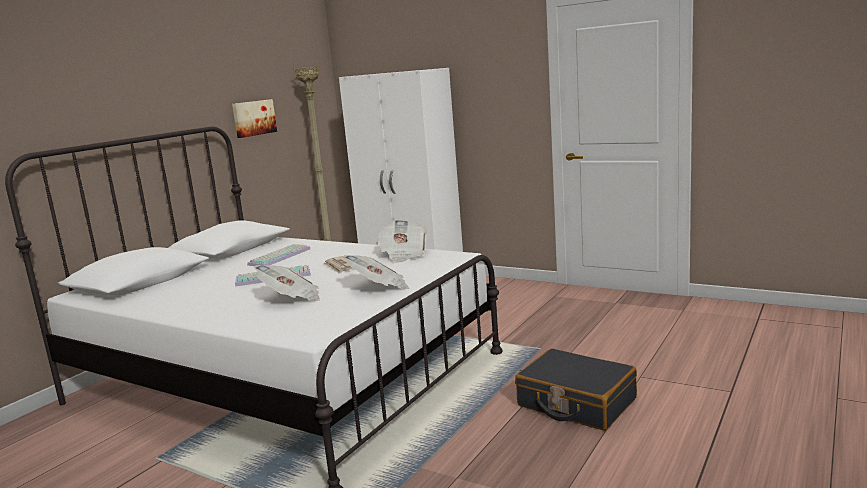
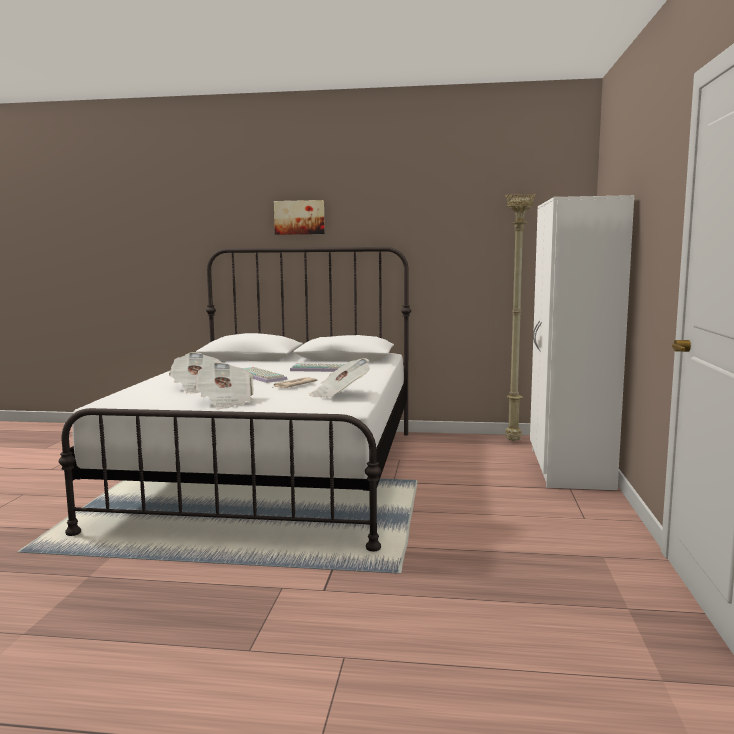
camera: 65 degrees right, 5 degrees down
picture [232,99,277,138] -> picture moved to [274,200,325,235]
black suitcase [515,348,637,431] -> none

